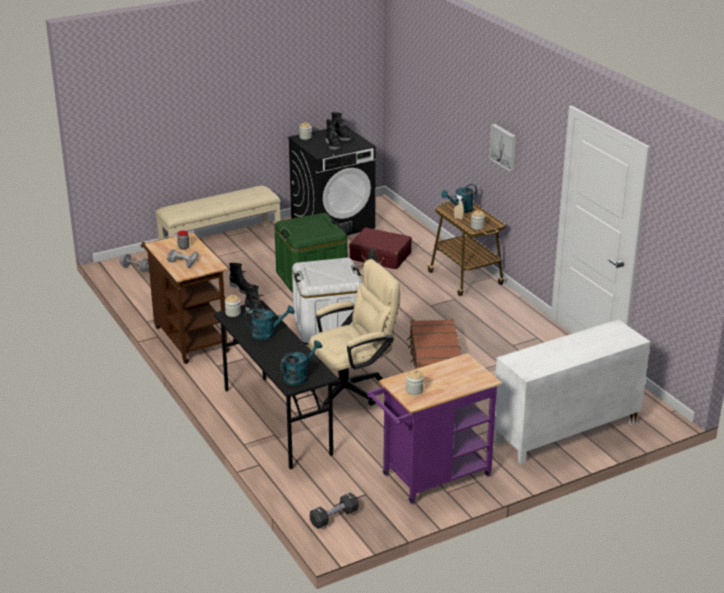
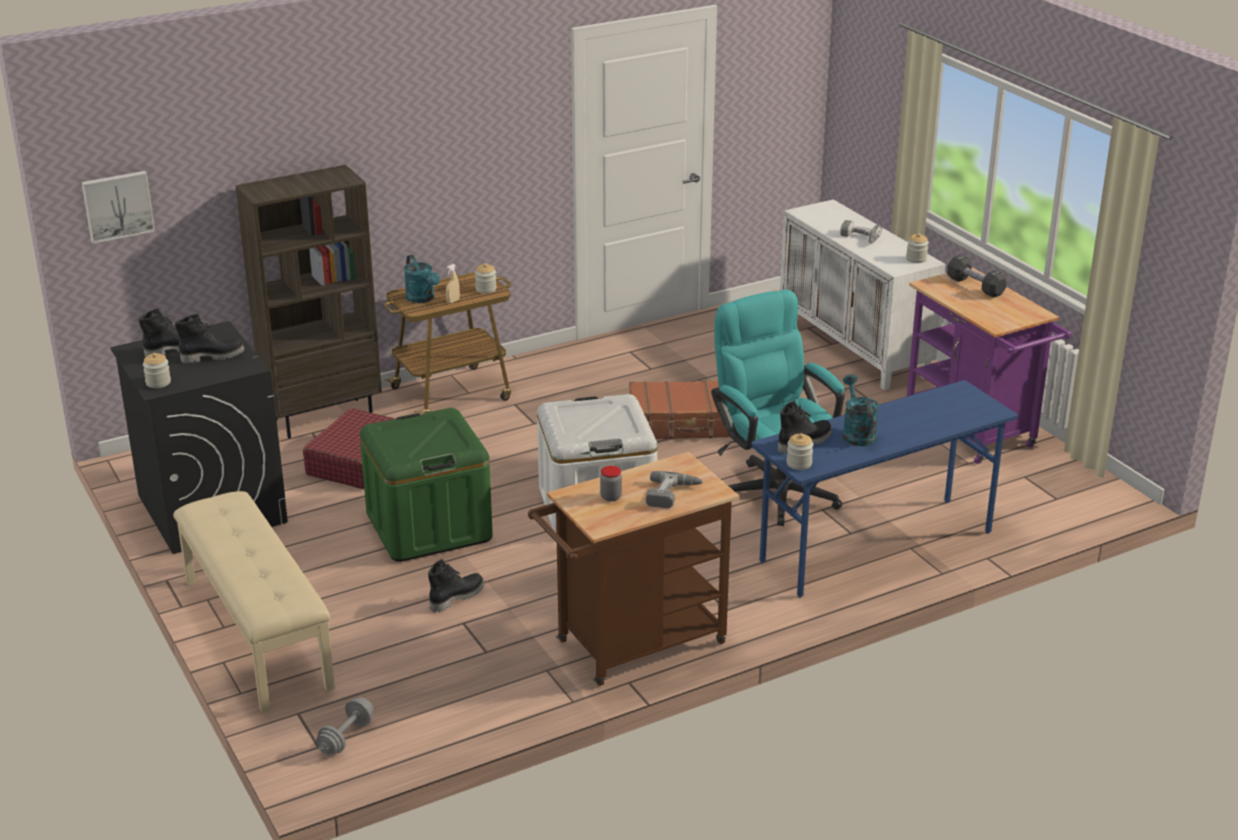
camera: 90 degrees left, 0 degrees up
black desk [214,300,339,469] -> blue desk [751,380,1018,597]
turquoise watering can [280,340,322,385] -> none
beige office chair [308,259,401,408] -> turquoise office chair [711,289,845,526]
black dumbbell [310,493,359,529] -> black dumbbell moved to [947,255,1007,298]
jar [406,370,424,395] -> jar moved to [906,233,929,263]
picture [489,124,516,172] -> picture moved to [82,171,155,244]
none -> brown bookcase [235,165,382,439]
none -> power drill [840,220,882,244]

